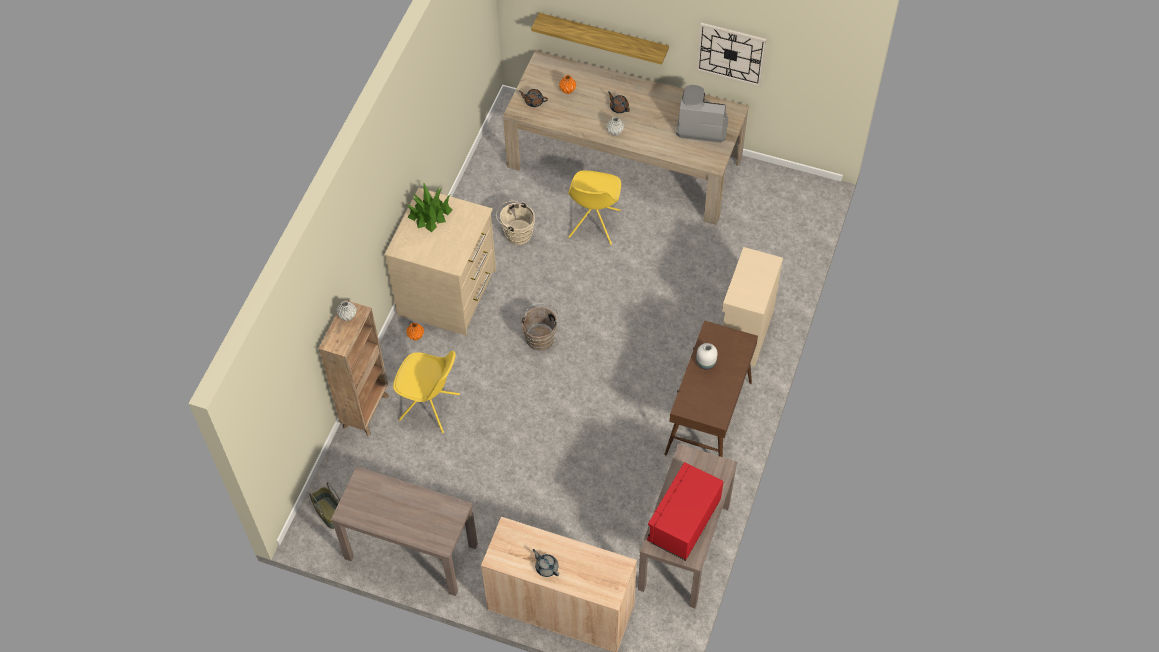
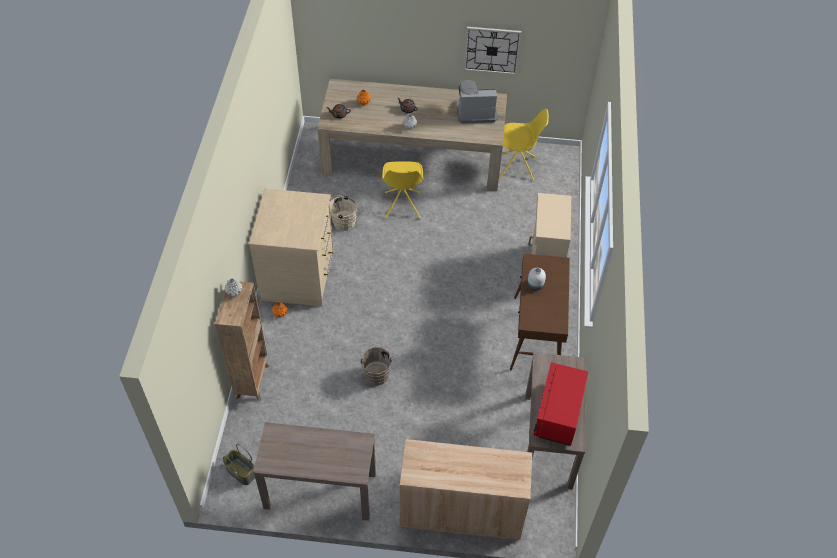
camera: 15 degrees left, 5 degrees down
yellow chair [393,351,460,433] -> yellow chair moved to [499,109,549,181]
potted plant [406,182,453,232] -> none
brown bucket [521,303,559,351] -> brown bucket moved to [359,343,394,386]
shelf [531,13,669,65] -> none
grey teapot [533,549,559,577] -> none

